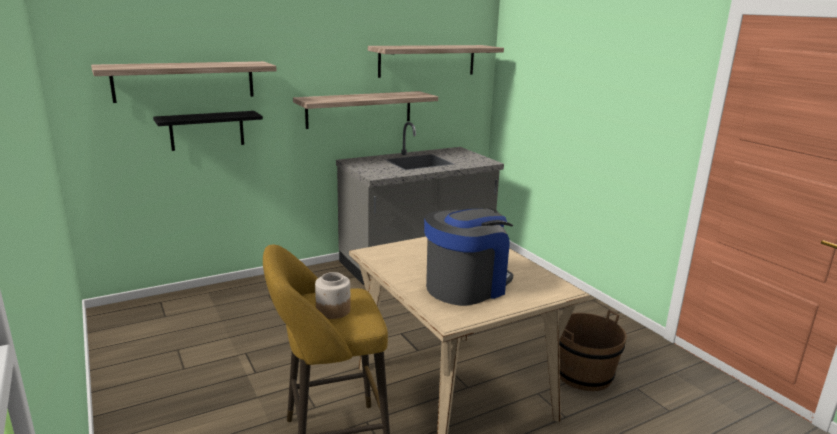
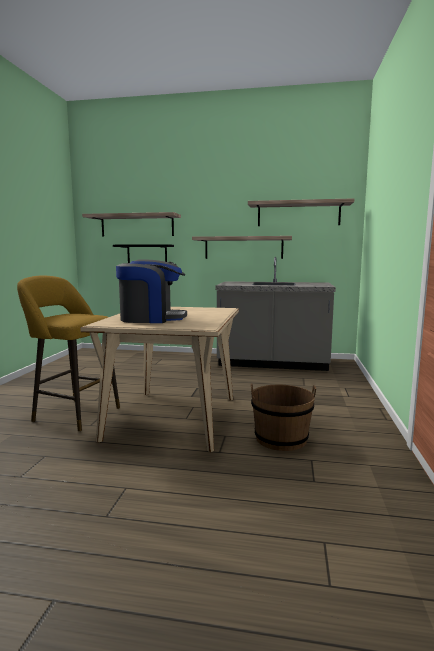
camera: 40 degrees right, 10 degrees down
jar [315,272,351,319] -> none

